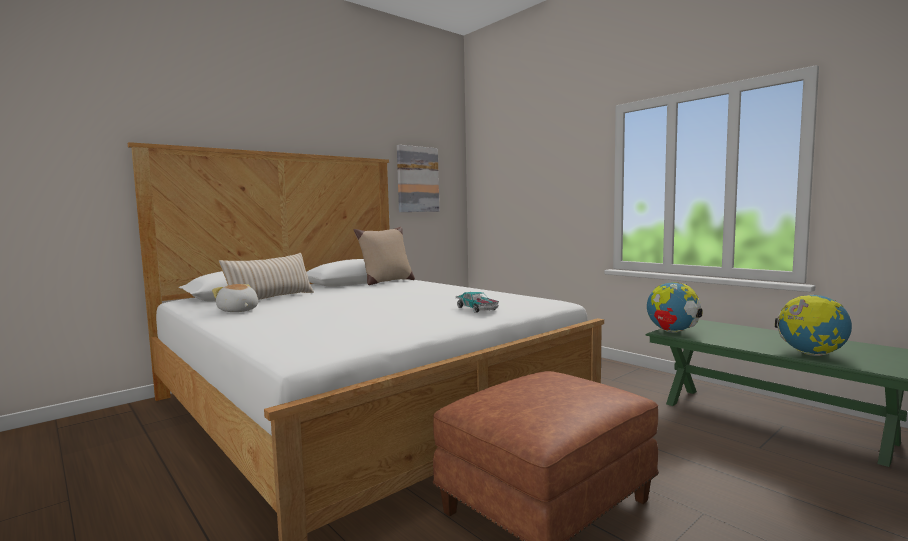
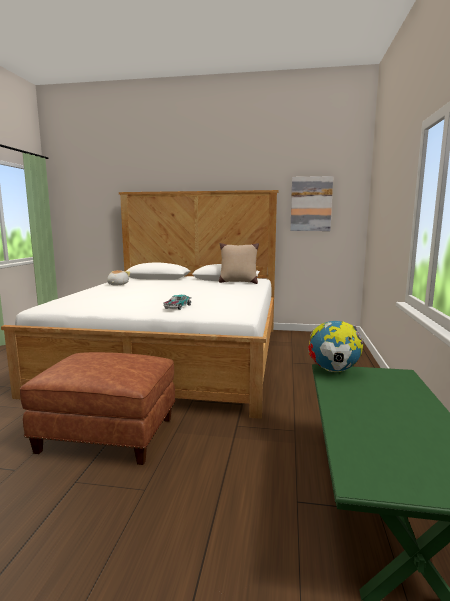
camera: 50 degrees right, 5 degrees up
beige pillow [219,253,314,300] -> none
globe [775,294,852,356] -> none

